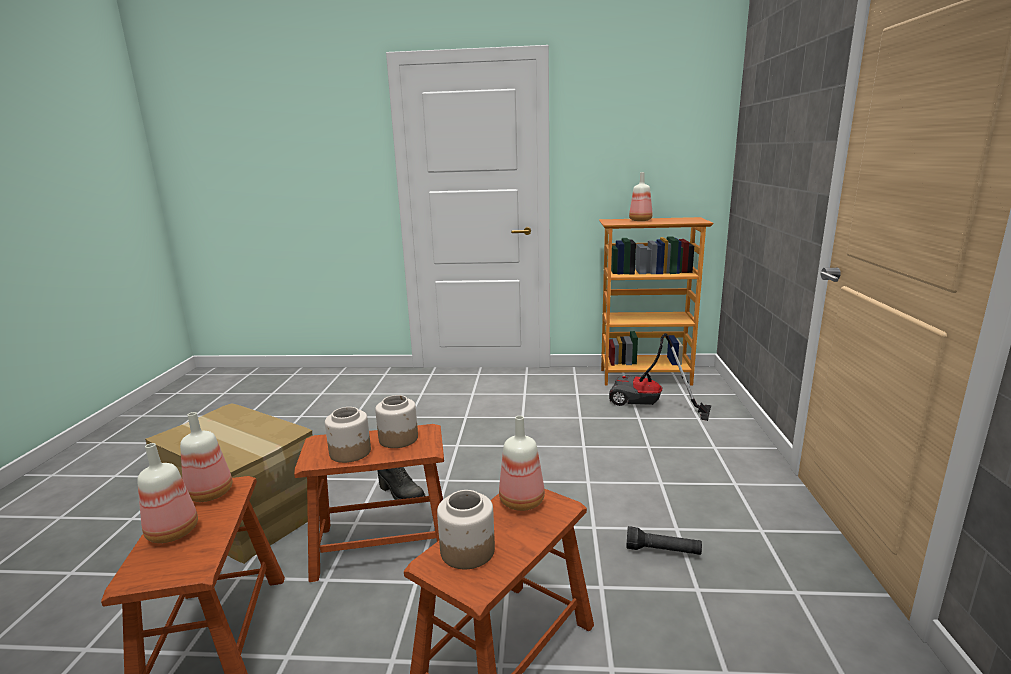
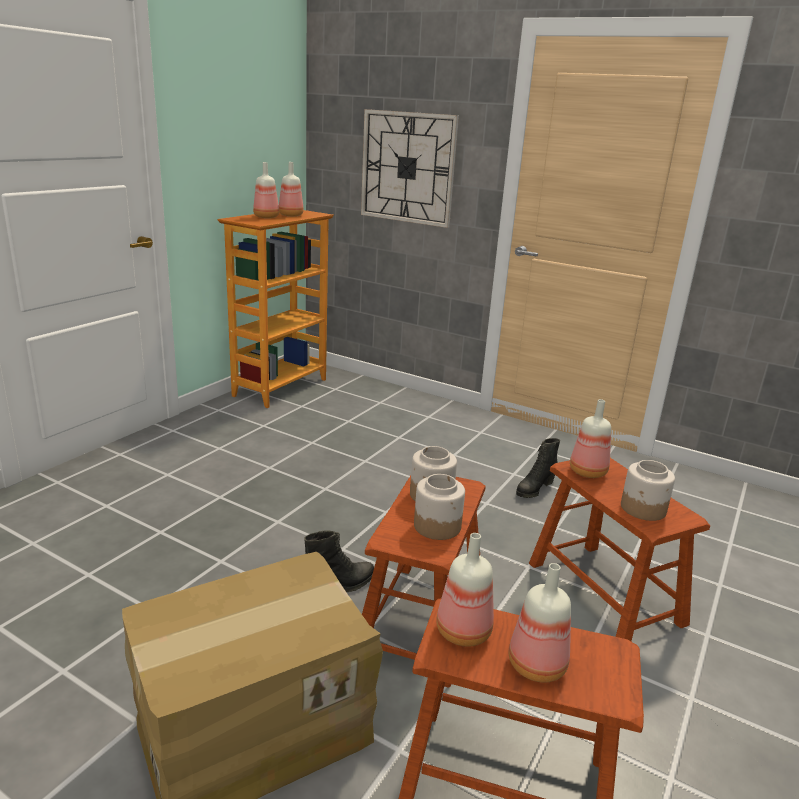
camera: 65 degrees left, 5 degrees up
vacuum cleaner [609,333,711,421] -> none
black flashlight [626,526,702,555] -> black boot [516,438,560,498]
none -> bottle [279,162,304,216]
none -> wall clock [361,109,459,228]

